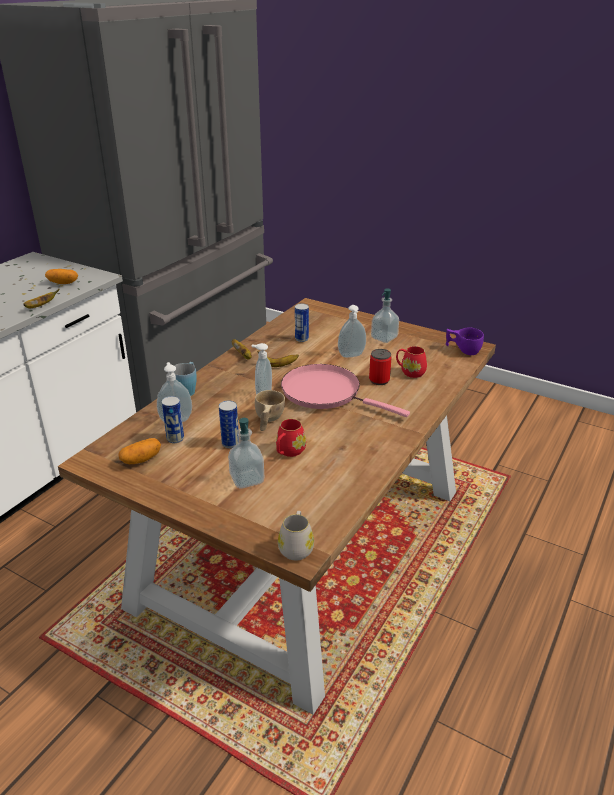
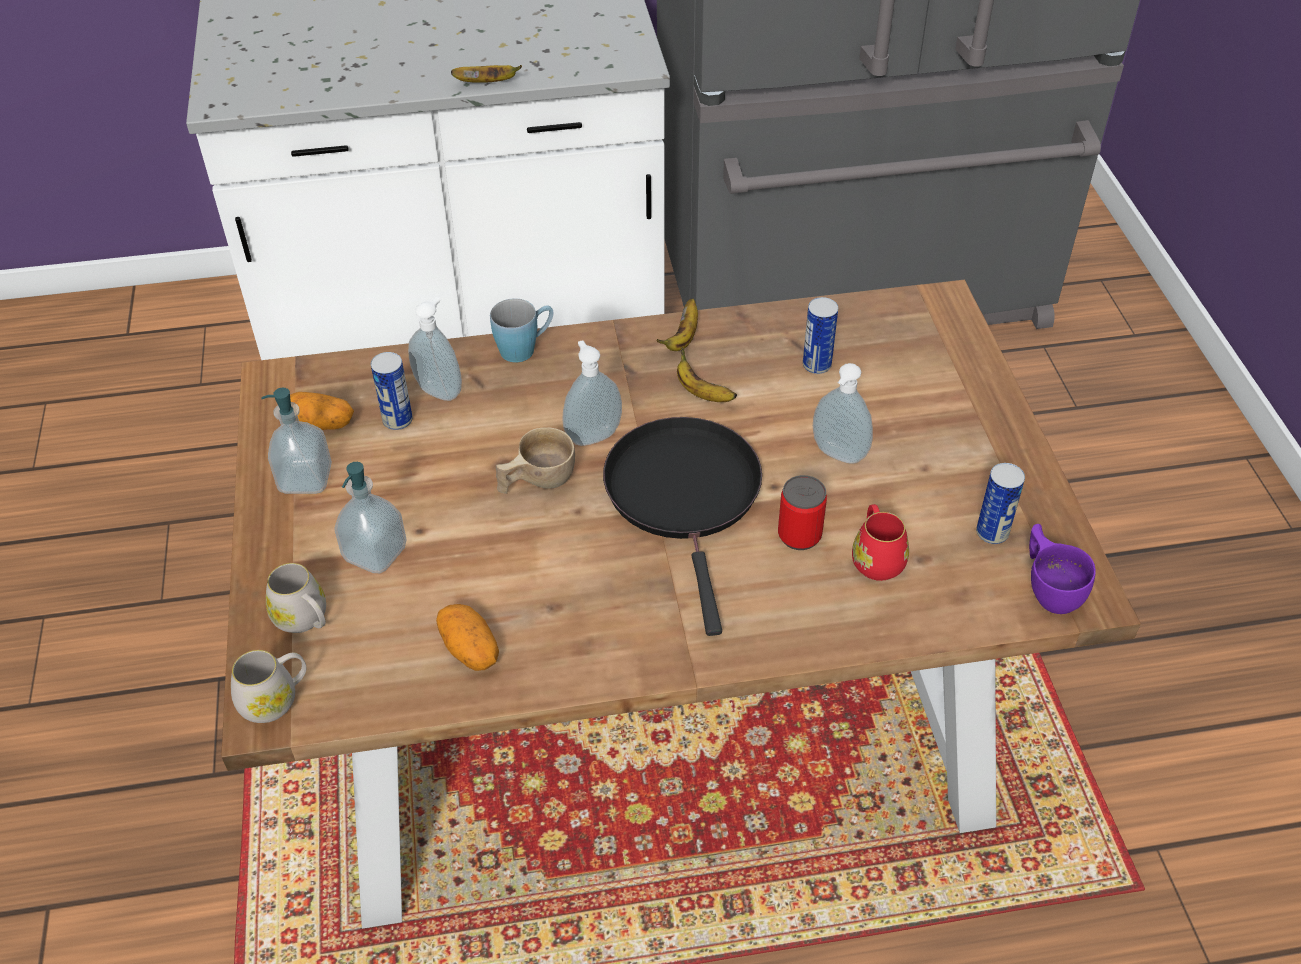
camera: 50 degrees right, 15 degrees up
potato [45,269,78,284] -> potato moved to [436,604,499,671]
can [219,401,239,448] -> can moved to [976,463,1025,544]
red mug [276,419,306,457] -> none
pink frying pan [281,364,410,417] -> black frying pan [603,417,762,636]
soap dispenser [371,288,399,343] -> soap dispenser moved to [261,388,332,494]
none -> white mug [266,563,326,633]

